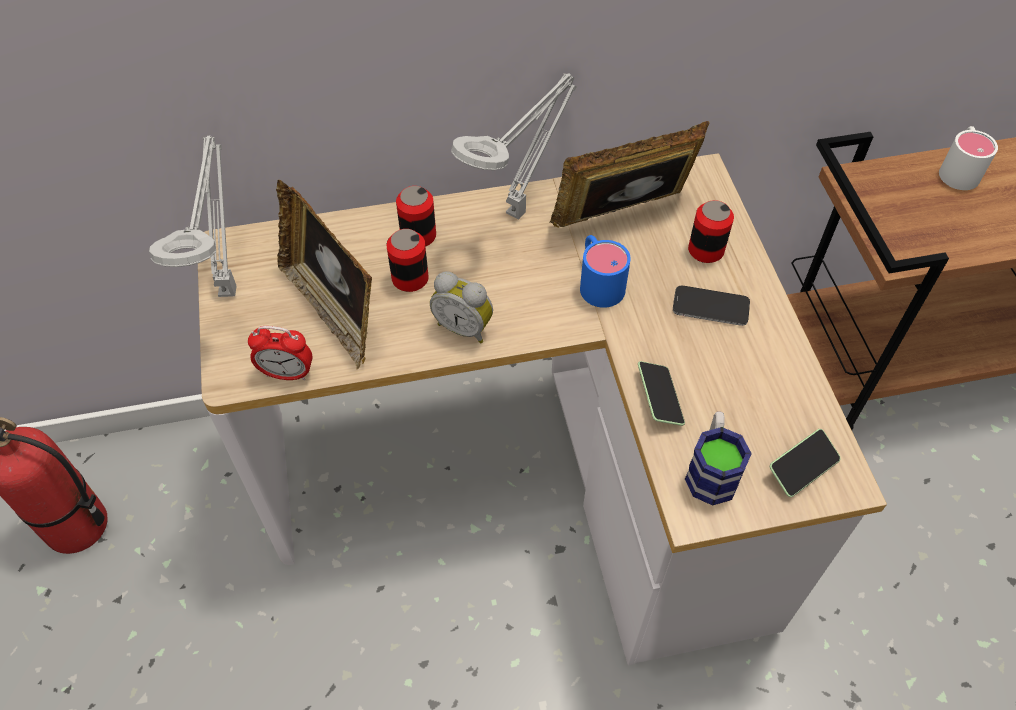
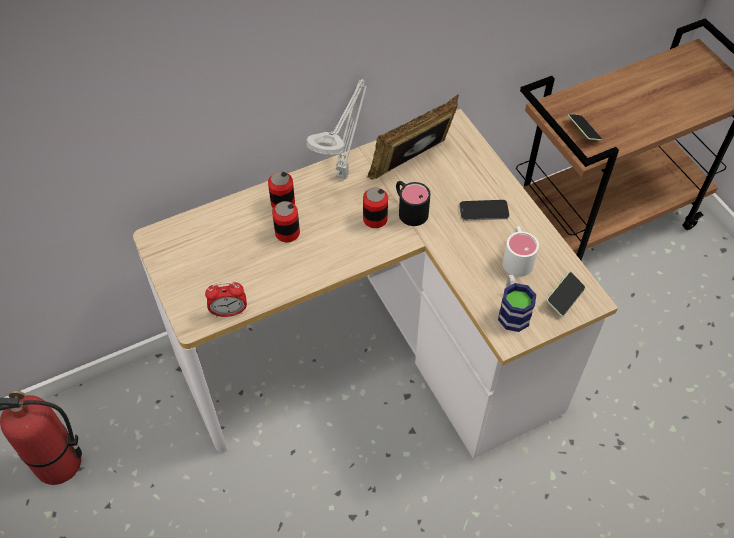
camera: 15 degrees left, 0 degrees up
grey table lamp [149,136,237,297] -> none
picture frame [276,180,372,370] -> none
alarm clock [430,271,493,343] -> none
blue mug [580,235,631,308] -> black mug [396,181,430,226]
phone [638,361,685,426] -> phone moved to [568,114,602,141]
can [688,200,734,263] -> can moved to [363,187,388,228]
white mug [939,126,998,190] -> white mug moved to [502,226,539,277]

